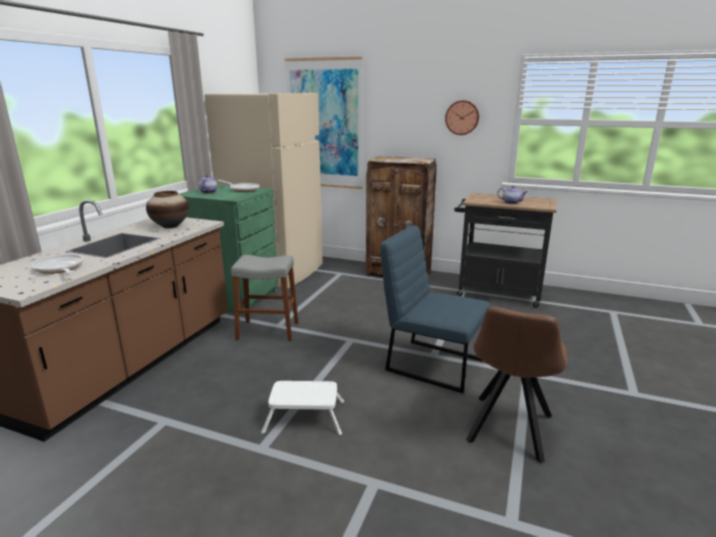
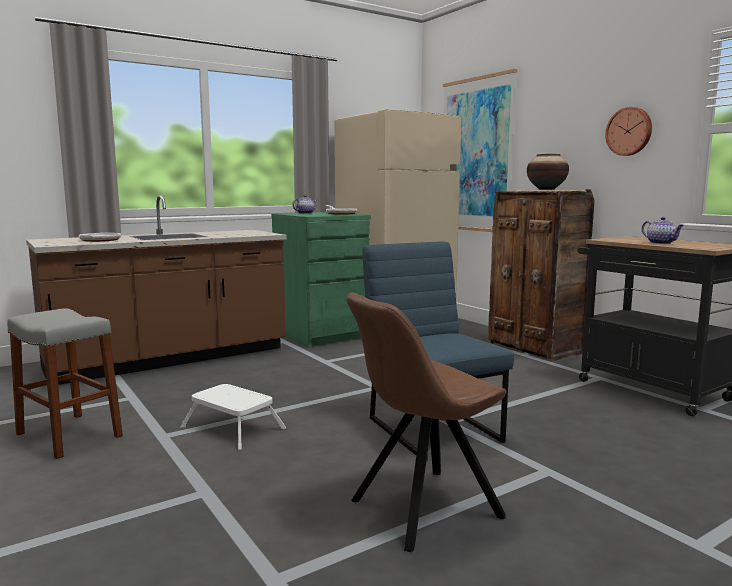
camera: 35 degrees right, 10 degrees down
vase [146,191,189,228] -> vase moved to [527,154,569,190]
grey stool [231,255,298,341] -> grey stool moved to [7,308,123,459]

